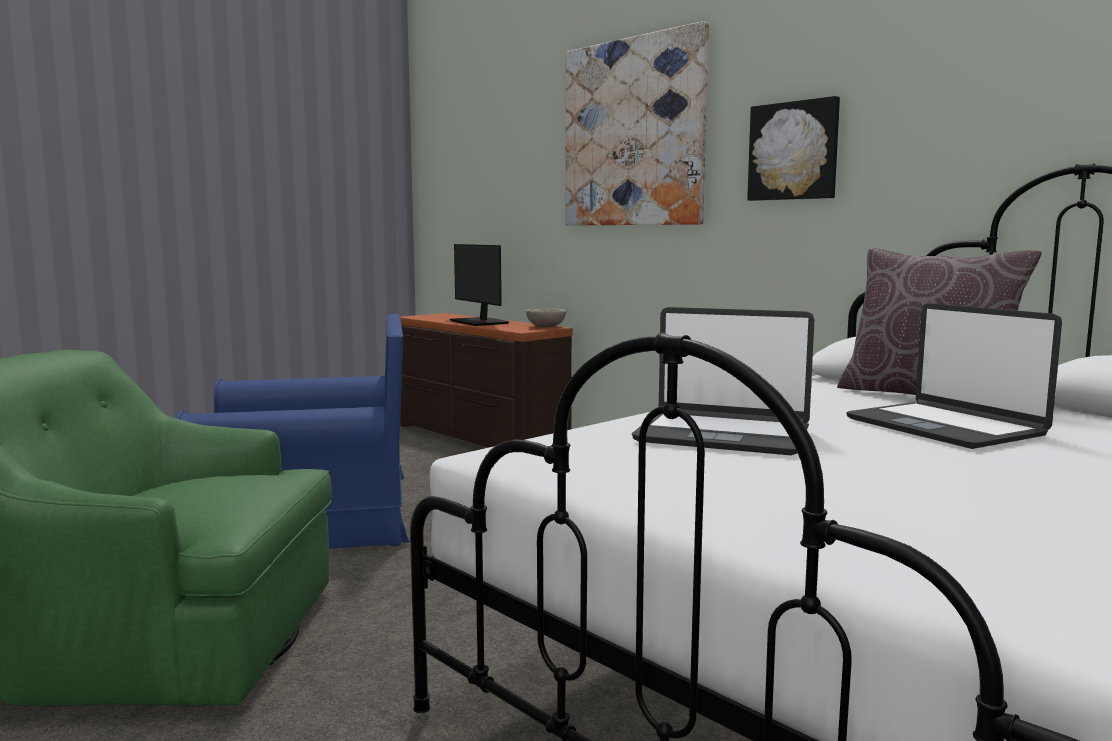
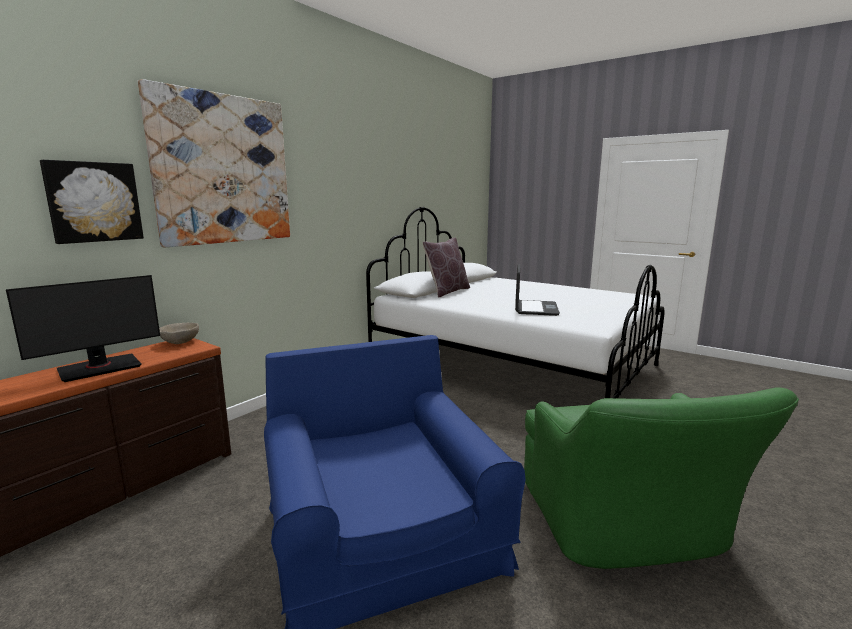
camera: 100 degrees left, 5 degrees up
picture [747,96,840,201] -> picture moved to [40,160,144,244]
laptop [846,303,1062,449] -> none

